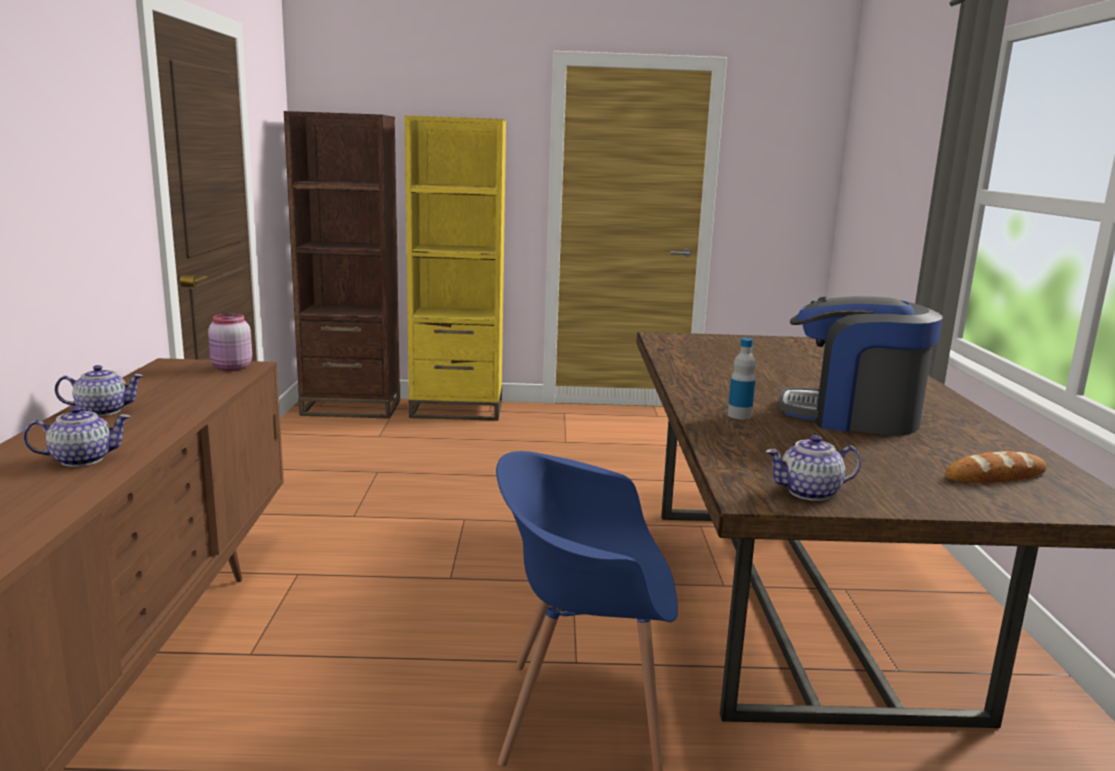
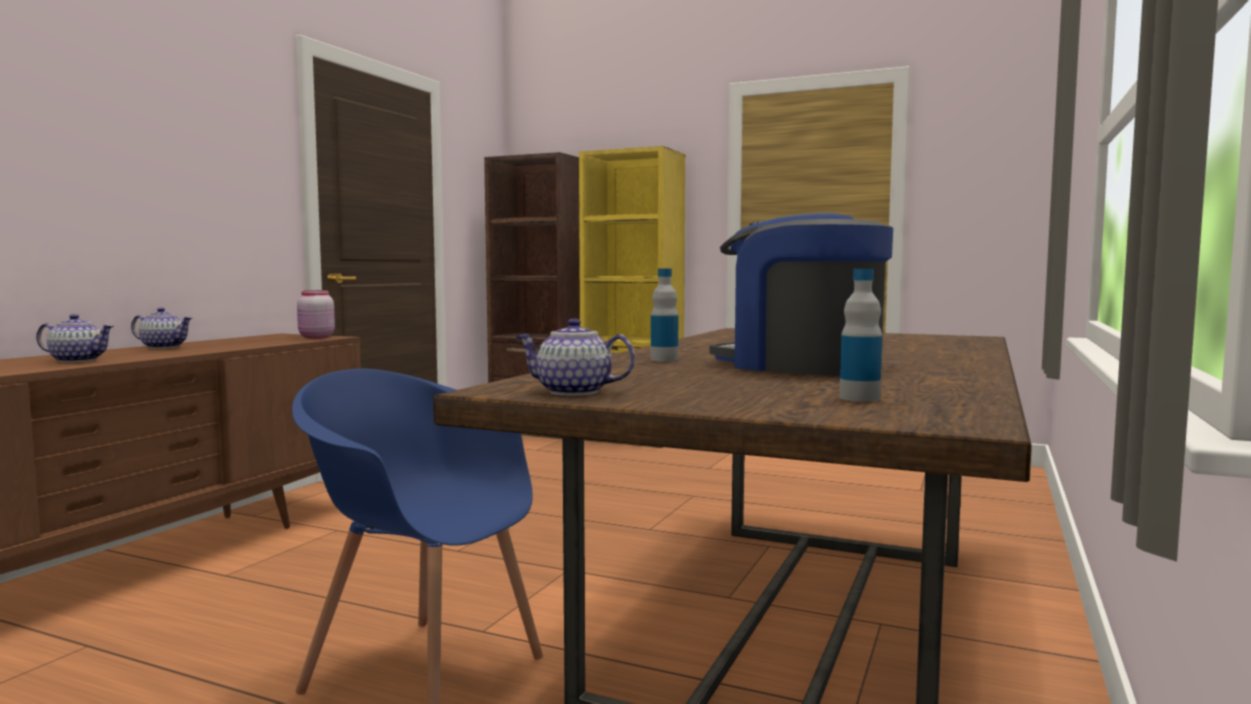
camera: 25 degrees right, 10 degrees down
bread [945,451,1047,483] -> bottle [840,269,882,402]

